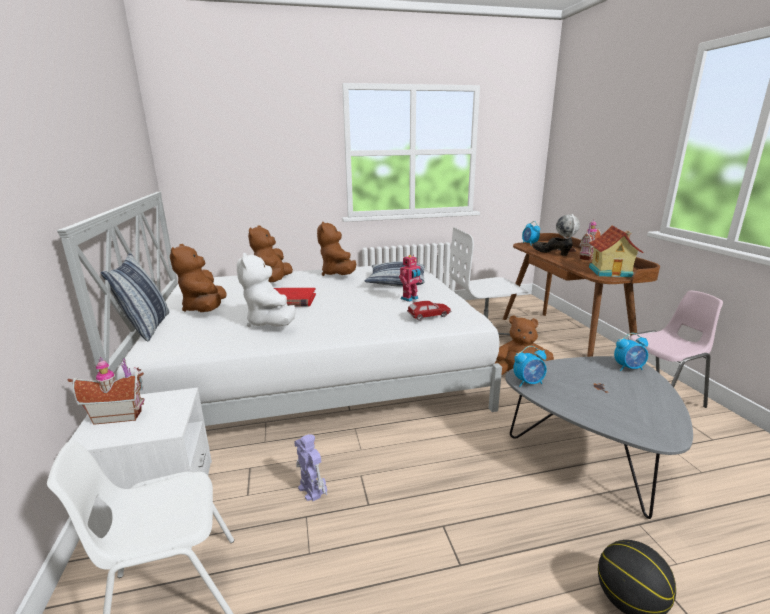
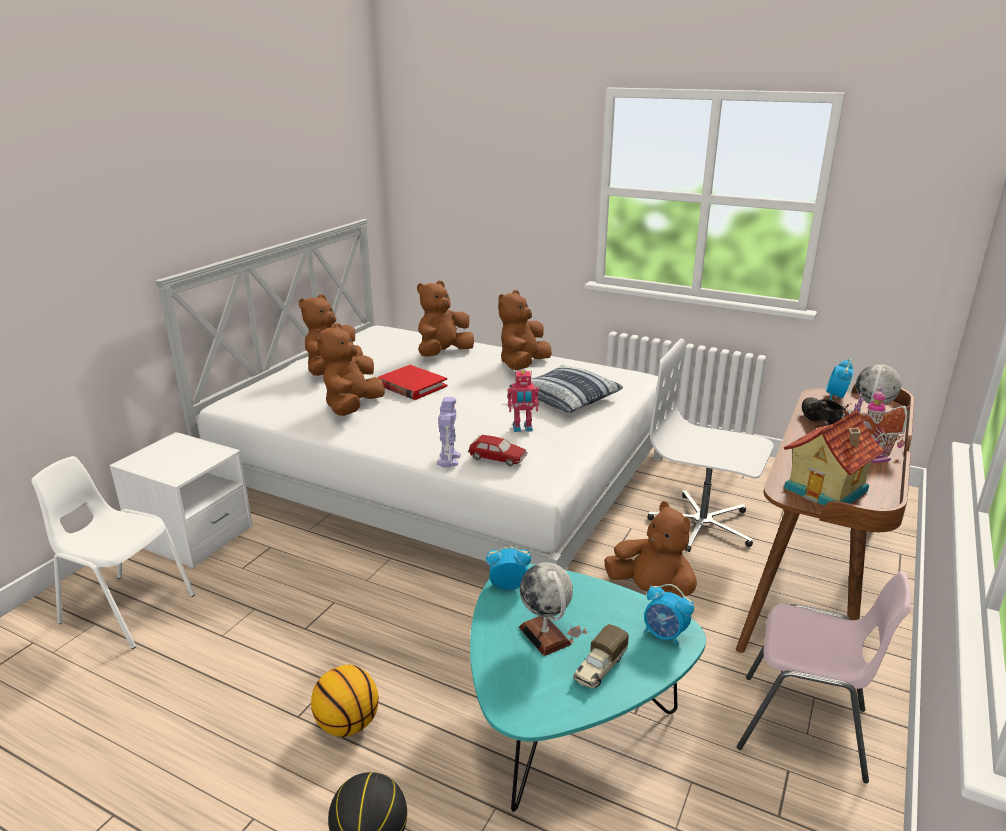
camera: 40 degrees right, 5 degrees up
toy house [68,357,145,425] -> none
pillow [101,253,169,341] -> none
white plush toy [237,253,296,327] -> brown plush toy [316,323,385,416]
toy robot [294,434,327,501] -> toy robot moved to [437,397,461,468]
grey coffee table [505,356,693,519] -> turquoise coffee table [470,564,706,812]
alarm clock [513,346,547,387] -> alarm clock turned 150 degrees clockwise [486,546,531,590]
none -> basketball [311,665,379,737]
none -> globe [519,562,573,656]
none -> toy truck [573,624,629,688]

